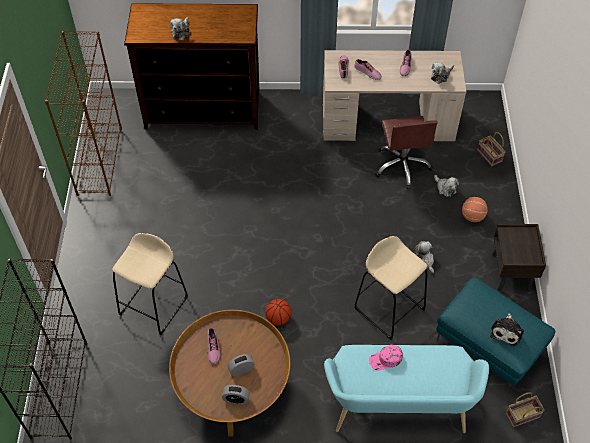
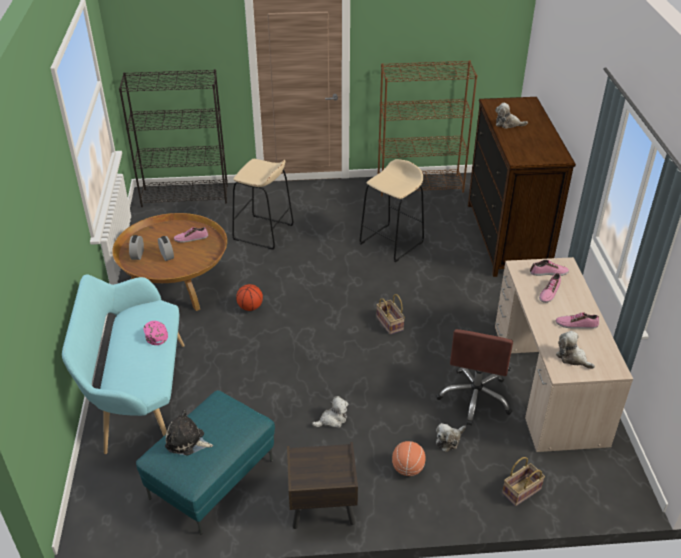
camera: 85 degrees right, 15 degrees down
beige stool [355,236,428,340] -> beige stool moved to [359,159,424,263]
brown office chair [375,116,438,189] -> brown office chair turned 60 degrees counterclockwise [436,329,513,426]
basket [506,392,545,427] -> basket moved to [376,294,405,335]

